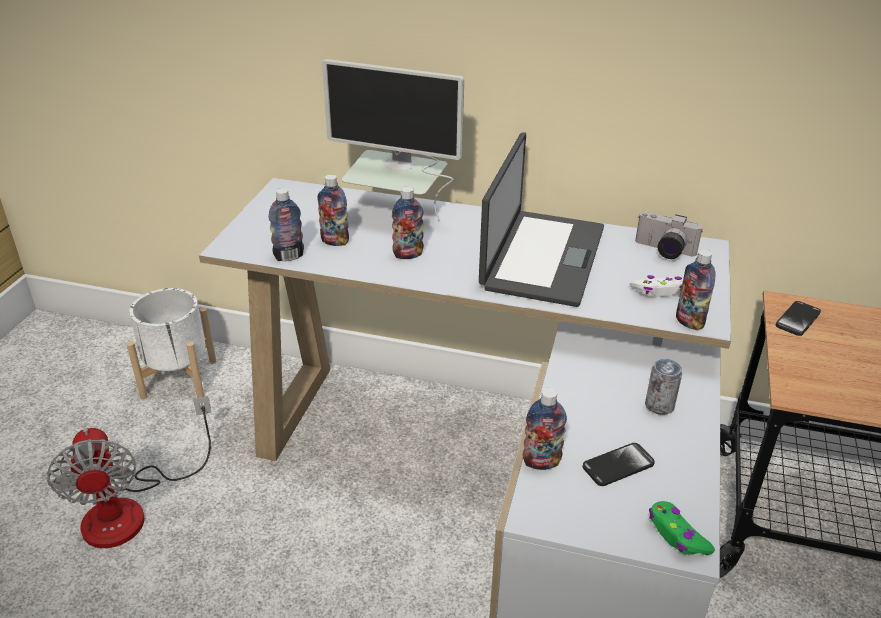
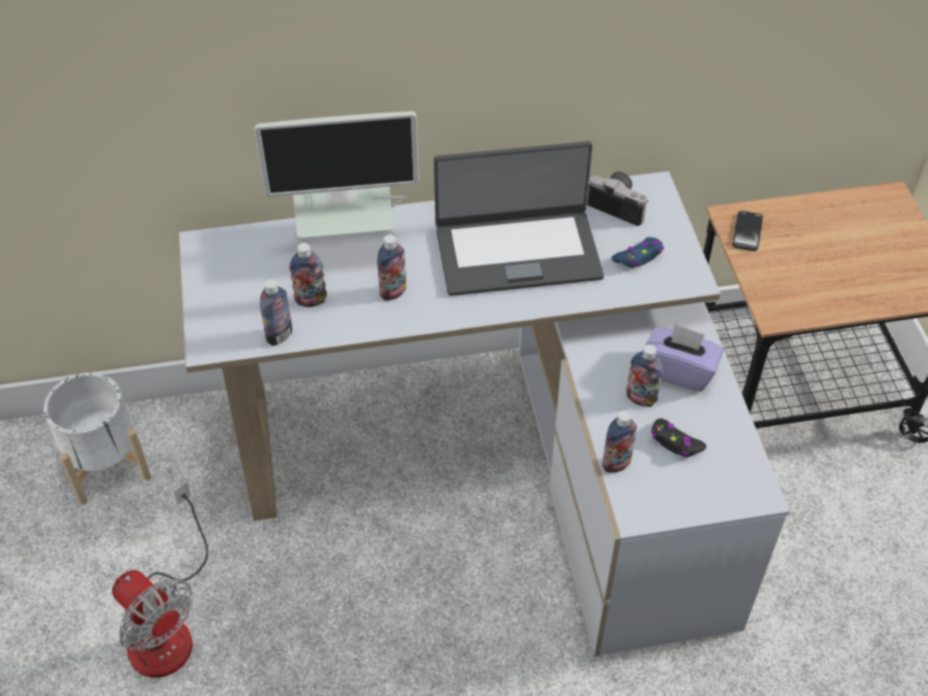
camera: 25 degrees left, 15 degrees up
laptop [479,133,604,307] -> laptop turned 90 degrees clockwise [434,141,604,296]
phone [583,443,655,486] -> black game controller [651,418,706,457]
white game controller [630,275,683,297] -> blue game controller [612,237,664,268]
camera [635,212,703,259] -> camera turned 150 degrees counterclockwise [587,172,649,226]
can [645,359,682,415] -> purple tissue box [643,323,723,392]
green game controller [649,501,715,555] -> none
bottle [676,249,716,331] -> bottle moved to [626,344,663,407]

